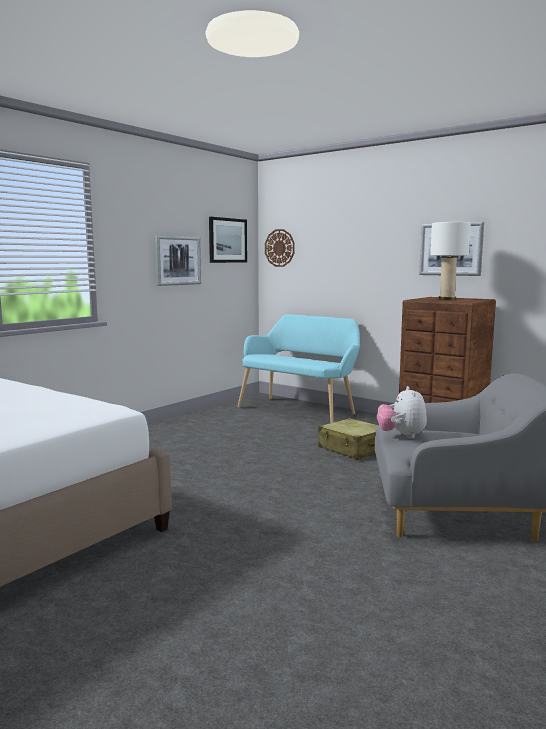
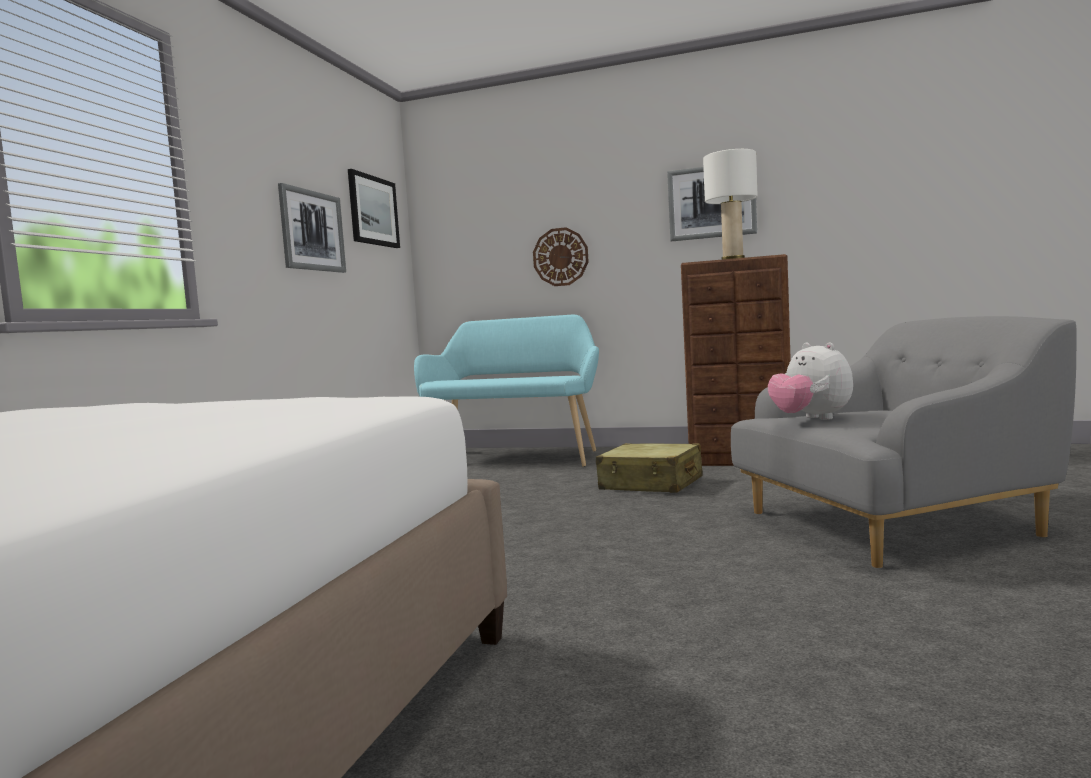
camera: 20 degrees left, 5 degrees down
wall clock [265,229,295,267] -> wall clock moved to [533,227,589,286]

